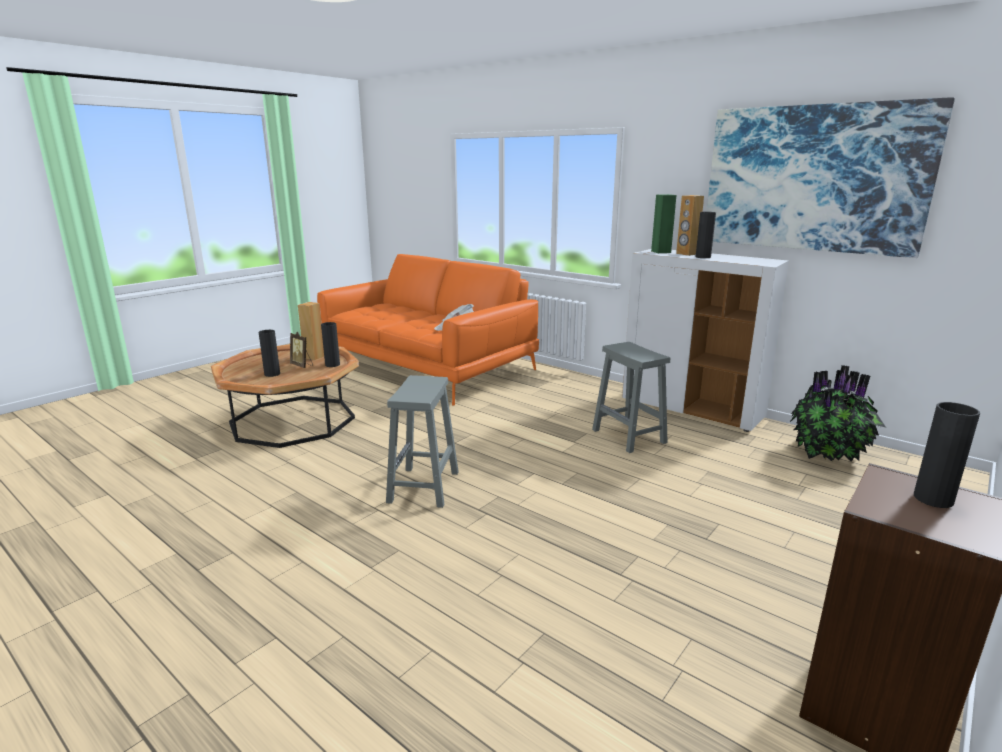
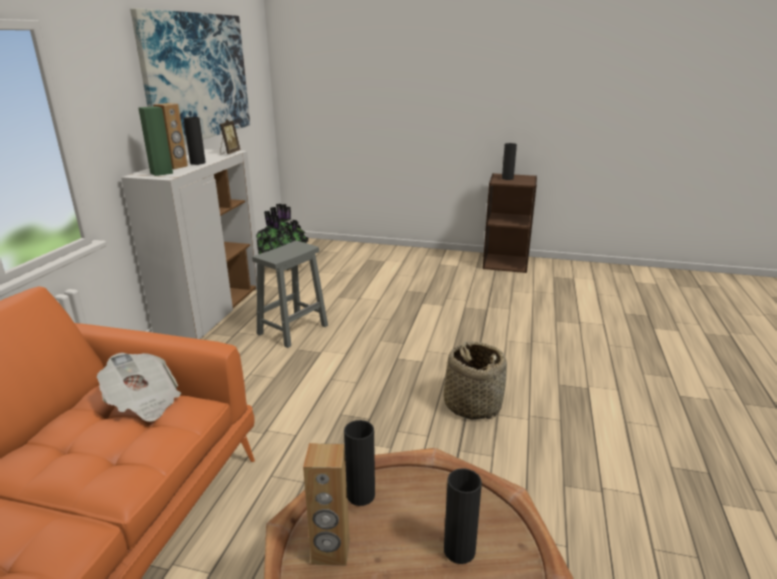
camera: 115 degrees left, 5 degrees up
picture frame [290,332,313,368] -> picture frame moved to [220,119,240,154]
grey stool [386,375,459,508] -> basket [444,341,507,420]

